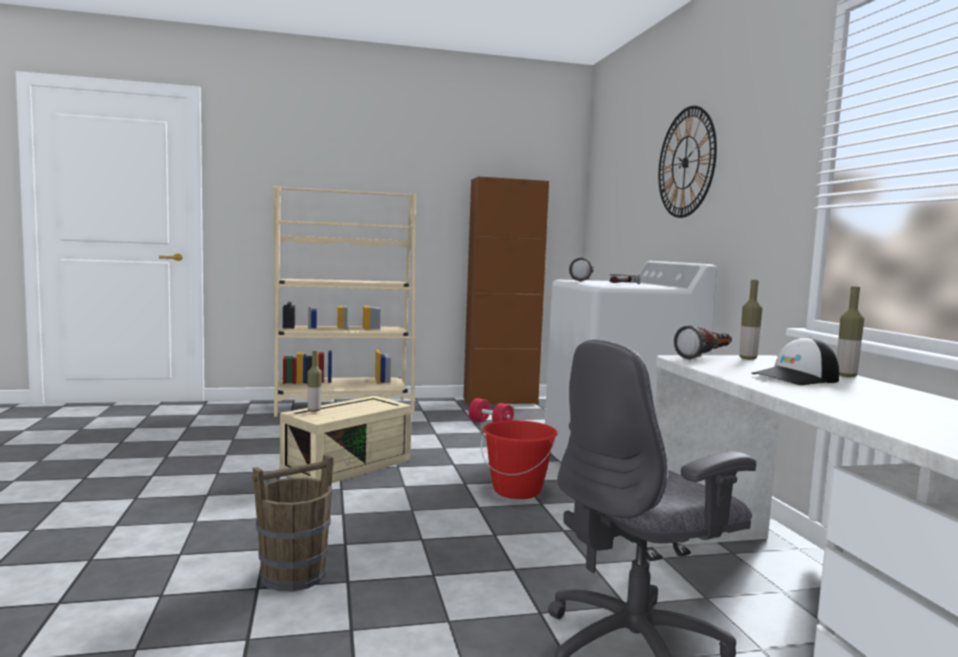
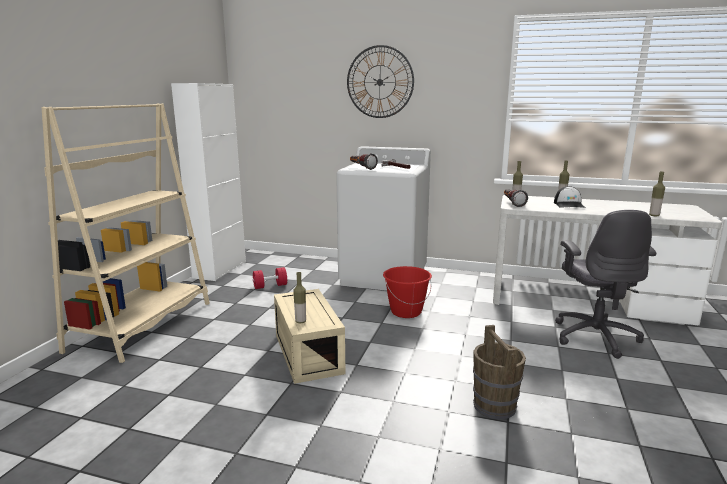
camera: 60 degrees left, 10 degrees up
brown cabinet [463,177,549,405] -> white cabinet [171,83,246,281]
none -> bottle [649,172,665,216]

